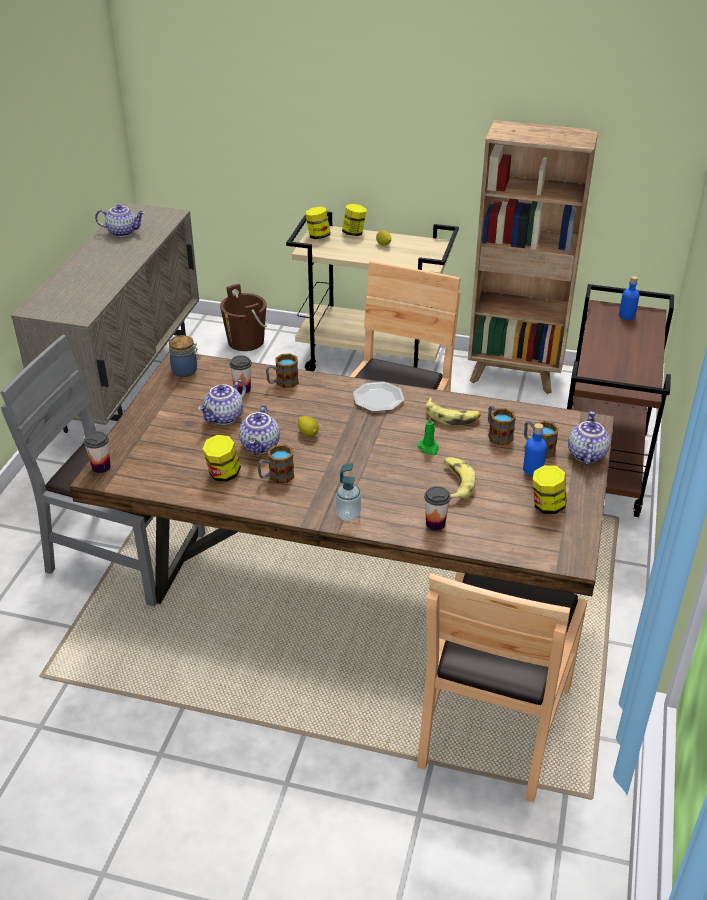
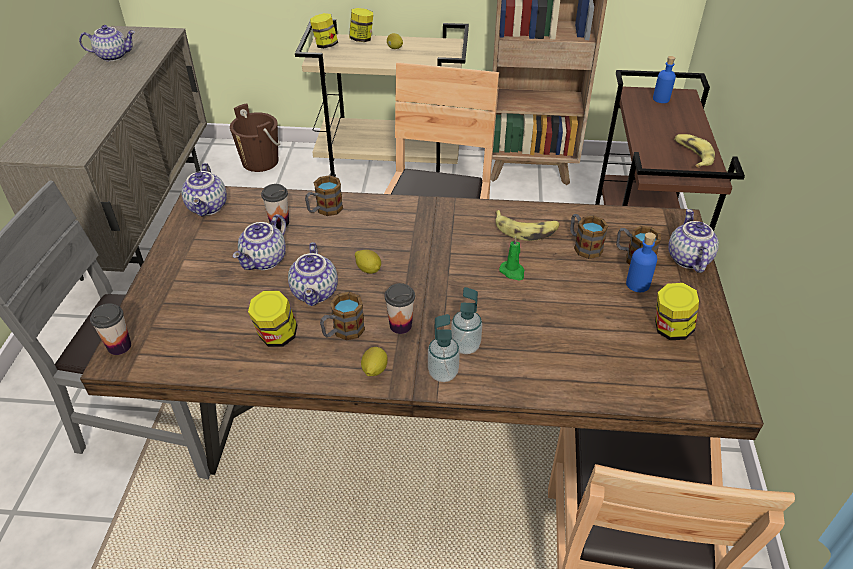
camera: 10 degrees left, 5 degrees up
jar [169,335,200,377] -> teapot [181,163,227,217]
plate [353,382,404,412] -> none
cup [424,486,451,531] -> cup moved to [385,283,415,334]
banana [444,457,476,500] -> banana moved to [674,134,715,168]
none -> lemon [361,347,388,376]
none -> soap dispenser [451,287,482,354]

